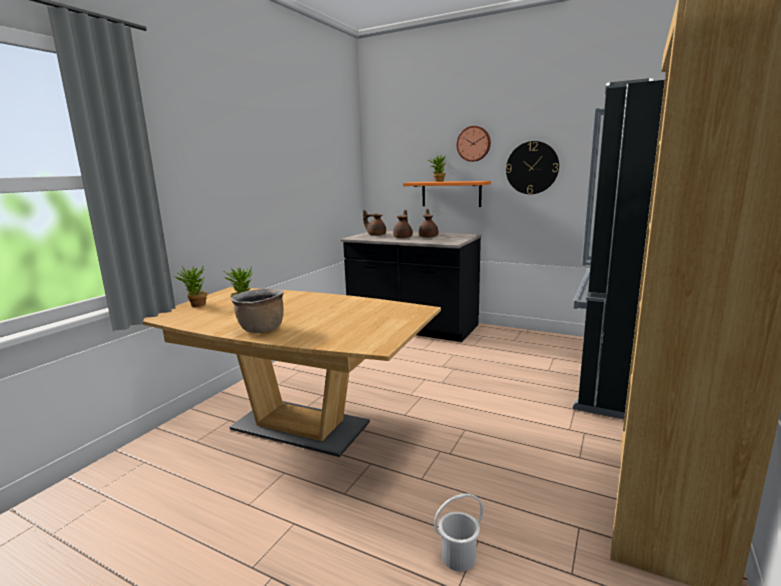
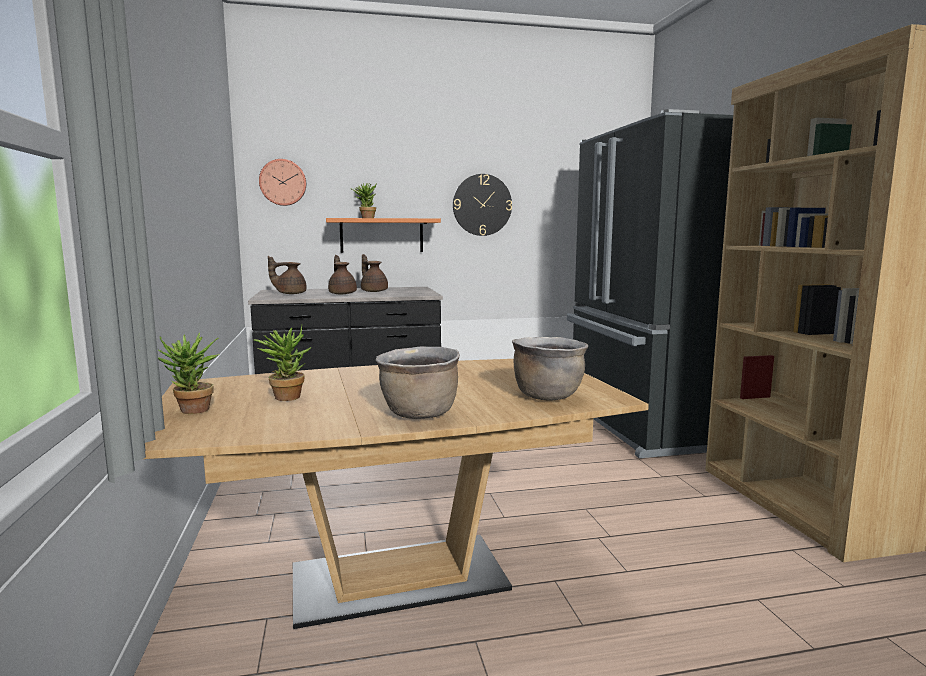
camera: 40 degrees left, 5 degrees down
white bucket [434,494,483,572] -> none
wall clock [457,126,491,162] -> wall clock moved to [259,159,306,206]
none -> brown cooking pot [512,337,588,400]

